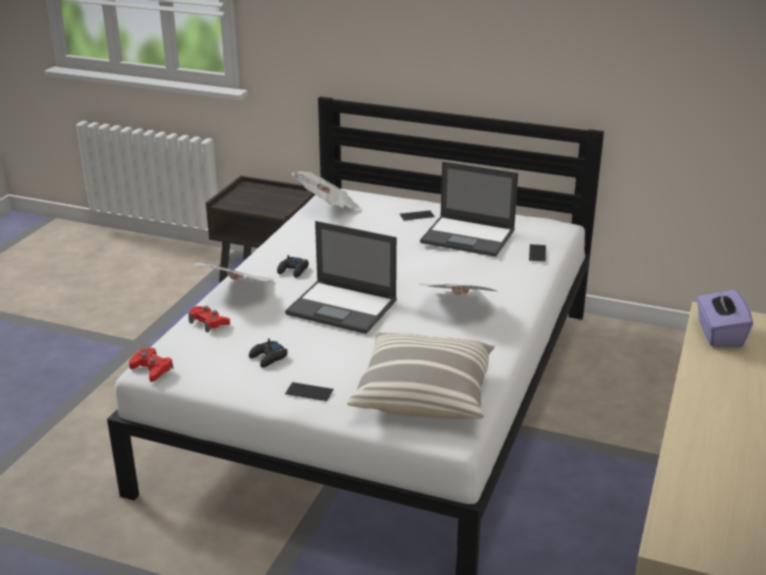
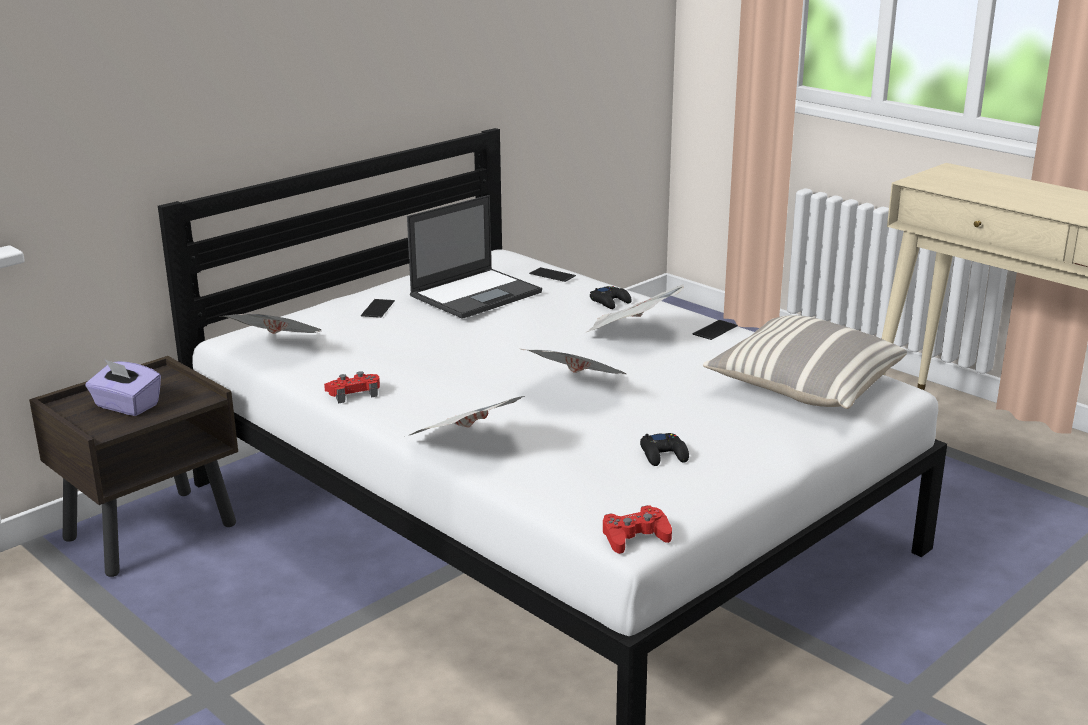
camera: 65 degrees left, 5 degrees down
red game controller [188,306,230,332] -> red game controller moved to [324,371,380,403]
black game controller [277,255,309,278] -> black game controller moved to [590,286,632,309]
laptop [285,221,397,334] -> newspaper [520,349,626,375]
phone [285,382,334,401] -> phone moved to [693,320,738,340]
purple tissue box [696,288,753,347] -> purple tissue box moved to [86,359,161,416]

